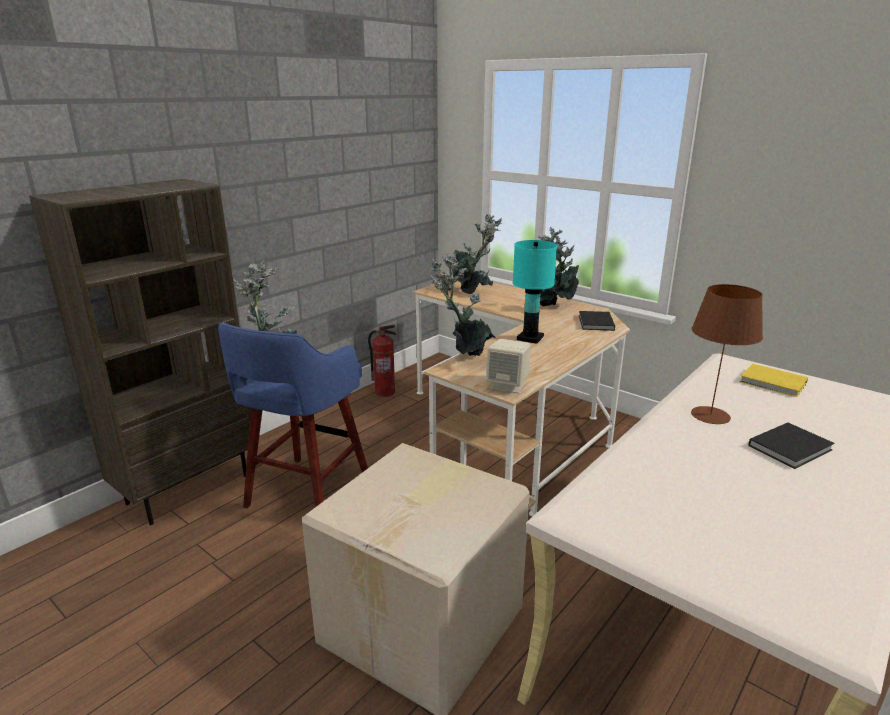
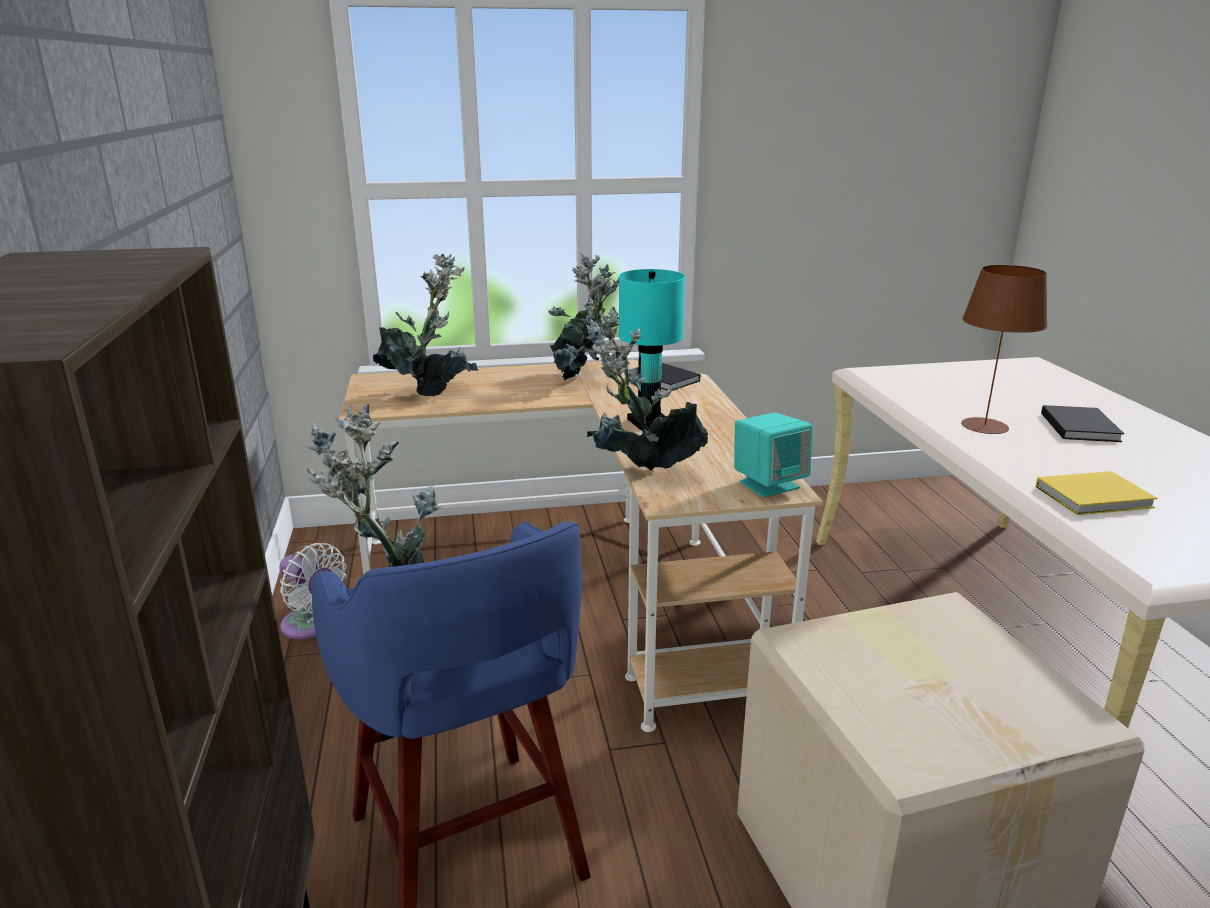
camera: 50 degrees left, 0 degrees up
fire extinguisher [368,324,397,397] -> white fan [279,543,347,639]
beige speaker [486,339,531,394] -> turquoise speaker [734,412,812,498]
yellow book [740,363,808,397] -> yellow book moved to [1036,471,1157,515]

